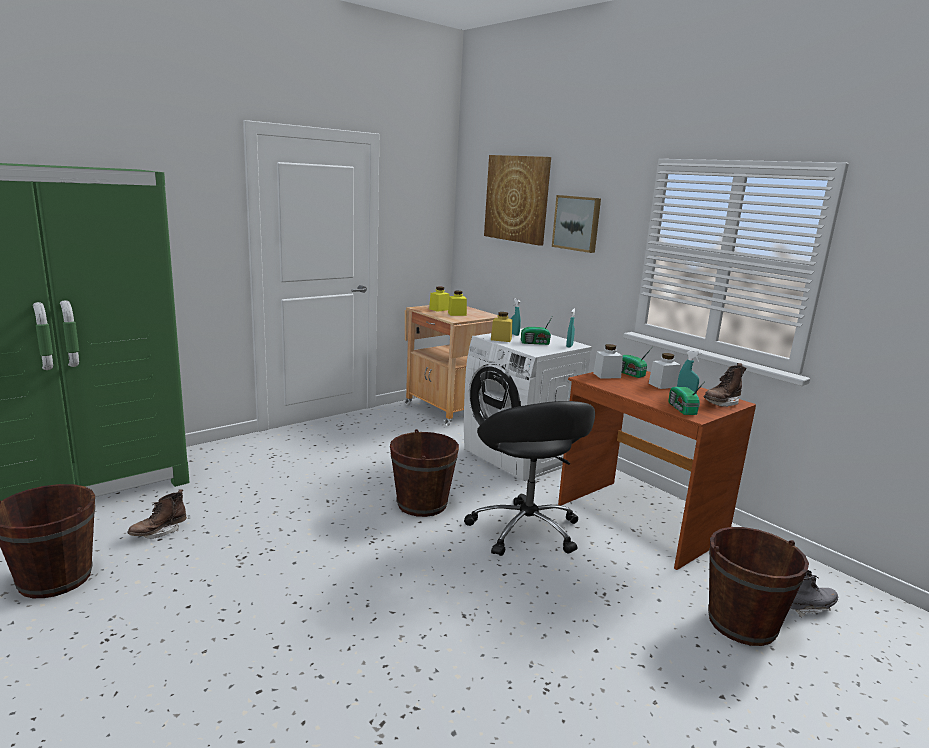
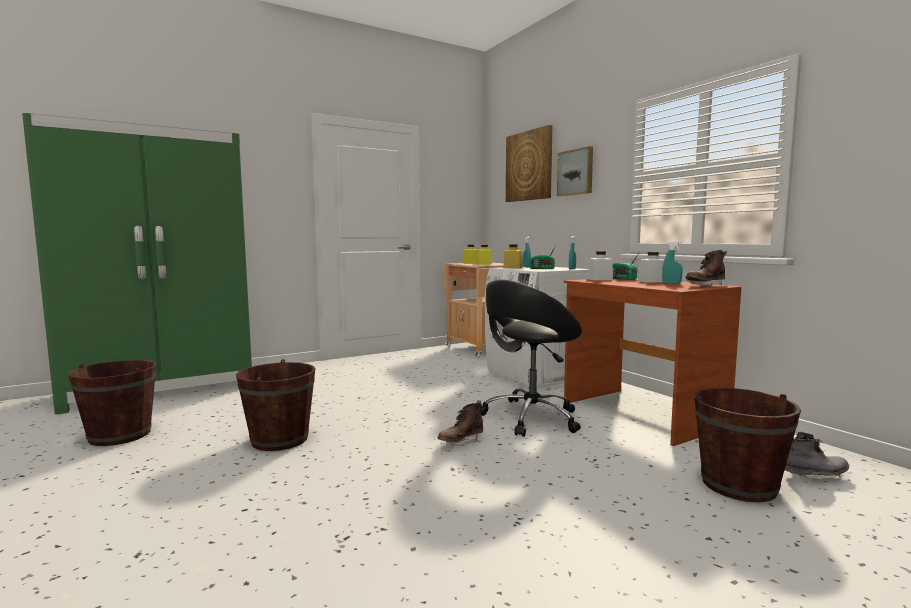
camera: 10 degrees right, 10 degrees down
brown boot [128,489,187,539] -> brown boot moved to [438,401,483,446]
brown bucket [390,429,459,517] -> brown bucket moved to [236,359,315,451]
black office chair [464,401,595,556] -> black office chair turned 60 degrees clockwise [480,279,582,437]
radio [668,384,703,415] -> none

